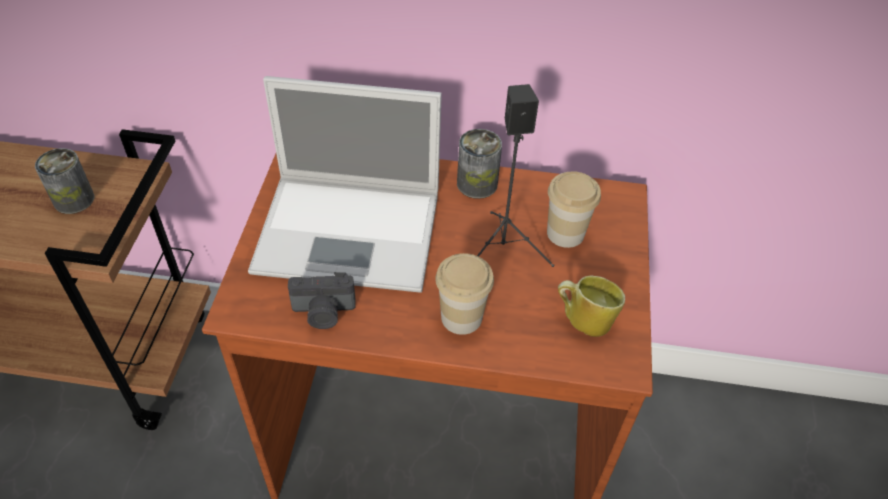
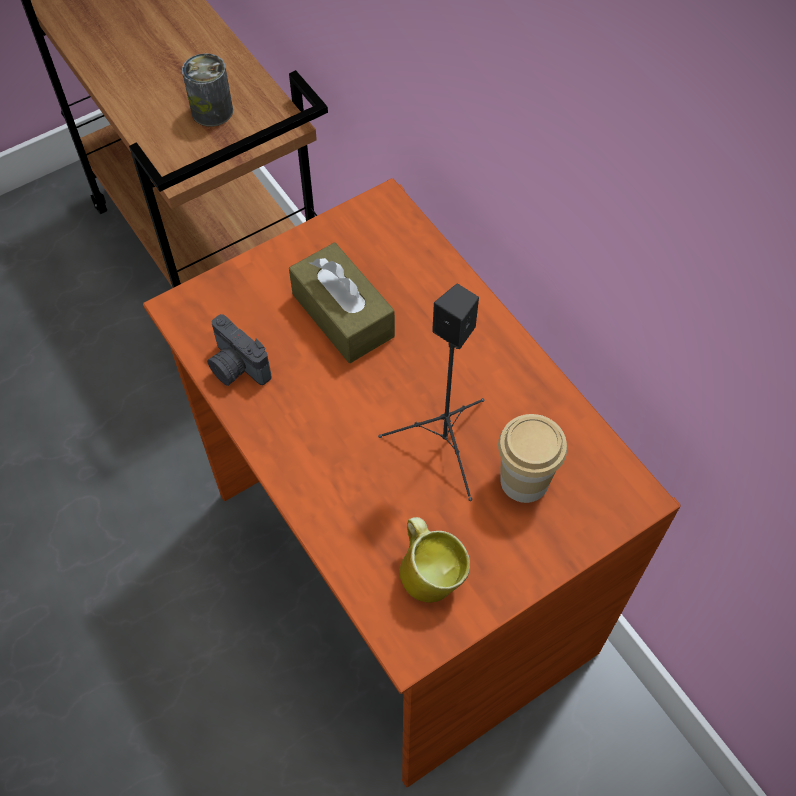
camera: 50 degrees right, 10 degrees up
laptop [248,76,442,293] -> brown tissue box [289,243,395,363]
cup [435,253,494,335] -> none
can [457,129,502,199] -> none

